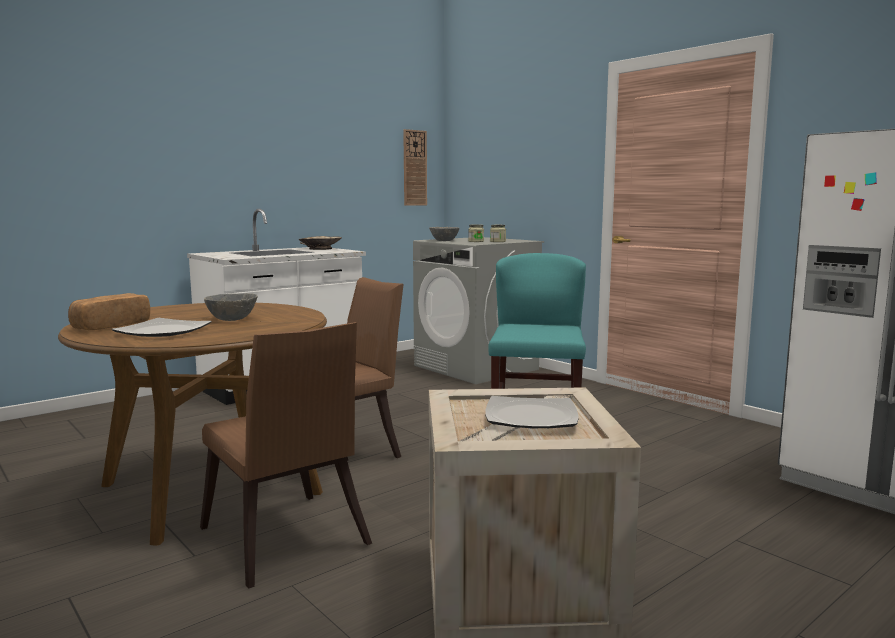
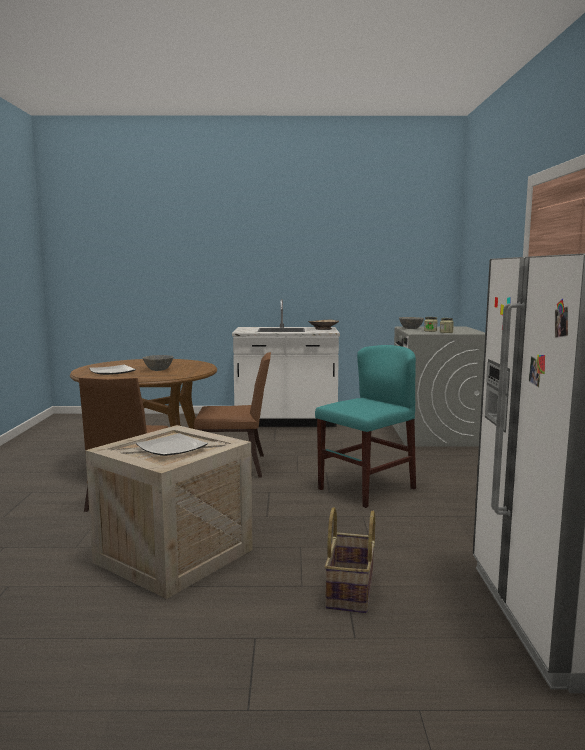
camera: 40 degrees right, 0 degrees up
bread [68,293,150,330] -> none
wall clock [403,129,427,206] -> none
none -> basket [324,507,375,613]

